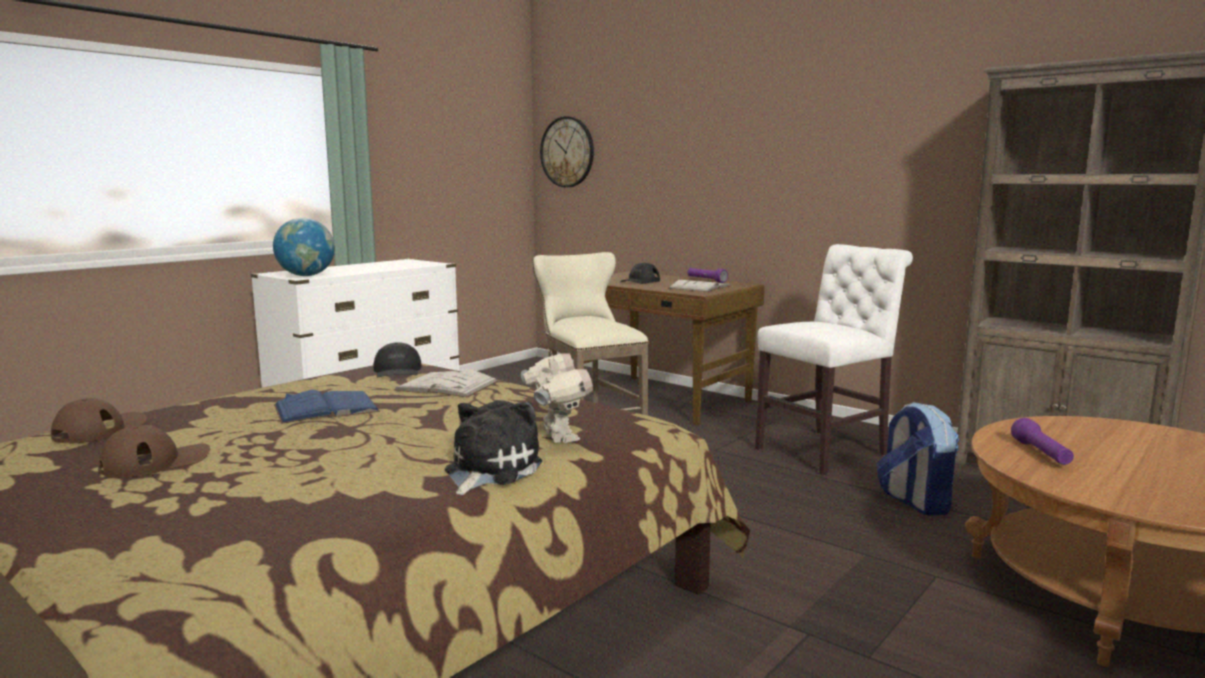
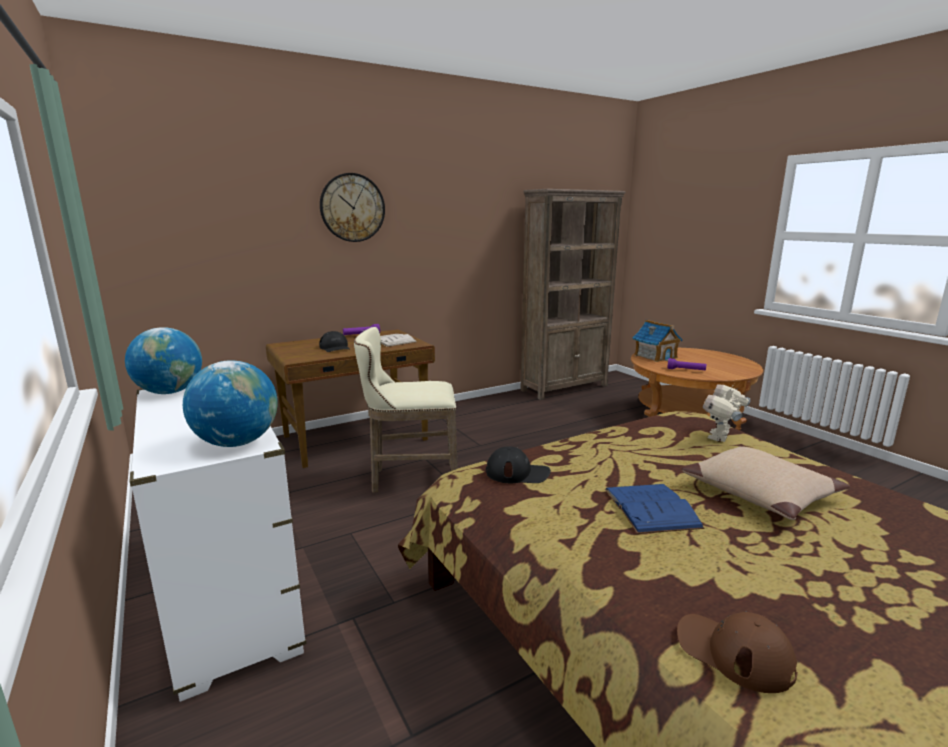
camera: 70 degrees left, 5 degrees up
brown cap [98,425,210,478] -> none
white book [394,369,498,398] -> none
plush toy [445,400,542,495] -> none
toy robot [521,348,593,443] -> toy robot turned 60 degrees counterclockwise [703,384,751,442]
wall clock [540,116,594,187] -> wall clock moved to [320,173,385,242]
white chair [755,244,913,475] -> none
backpack [877,402,959,516] -> none
none -> globe [125,327,202,394]
none -> toy house [632,320,683,362]
none -> beige pillow [681,446,850,520]

